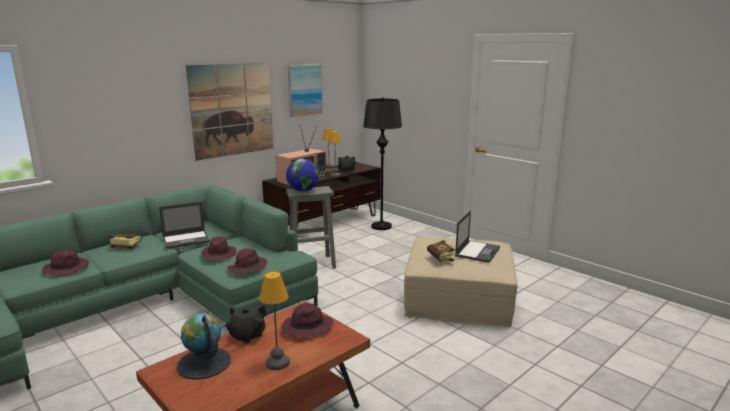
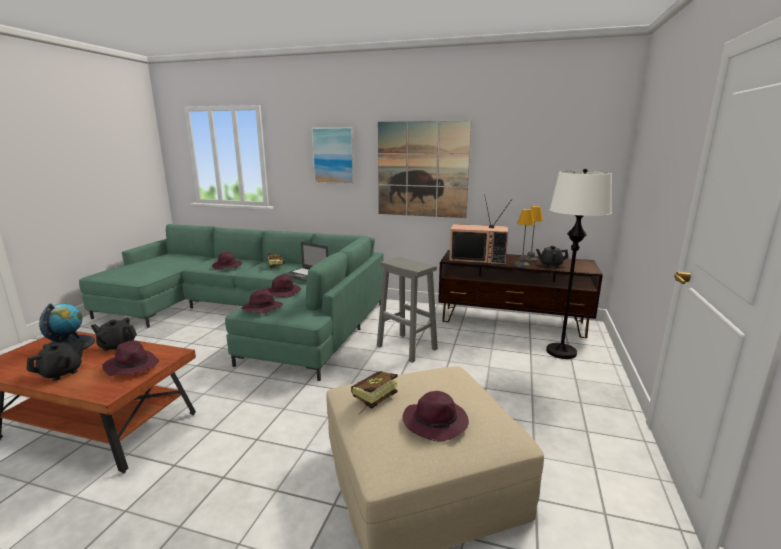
camera: 60 degrees right, 0 degrees up
table lamp [259,272,290,370] -> black teapot [27,340,84,381]
globe [286,159,319,192] -> none
picture [287,64,323,117] -> picture moved to [311,127,355,184]
black floor lamp [363,98,402,230] -> white floor lamp [546,169,612,359]
laptop [455,210,500,263] -> purple hat [402,391,469,442]

